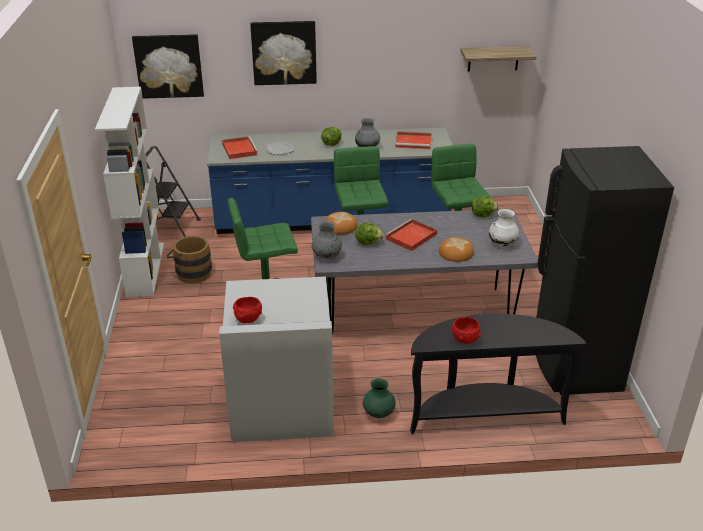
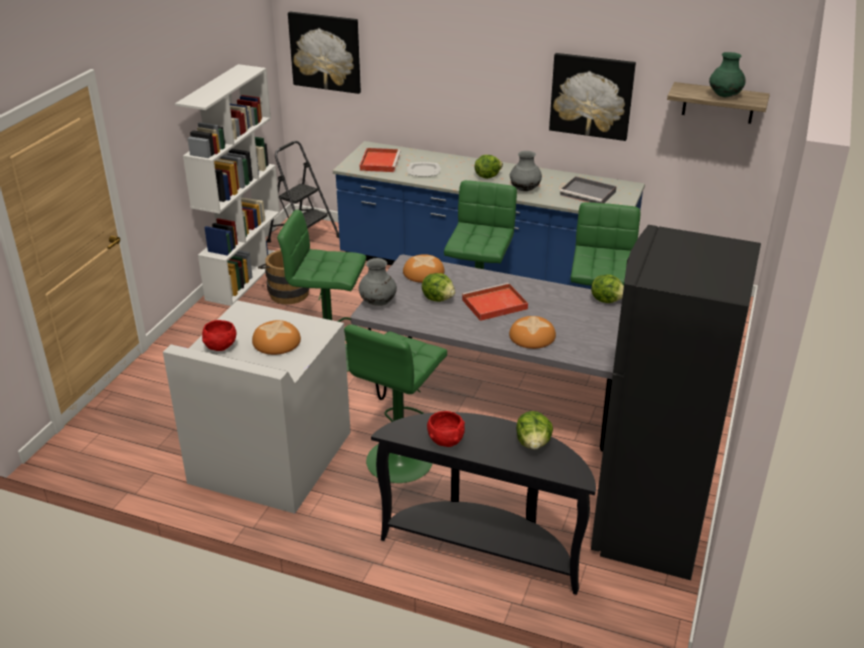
camera: 25 degrees right, 0 degrees up
picture [250,21,317,85] -> picture moved to [549,53,636,141]
green vase [363,378,396,418] -> green vase moved to [709,52,746,97]
red tray [395,131,432,149] -> grey tray [560,176,616,203]
white vase [489,209,519,246] -> none
none -> bread [252,320,301,355]
none -> green stool [344,324,447,483]
none -> lettuce [516,411,553,450]

